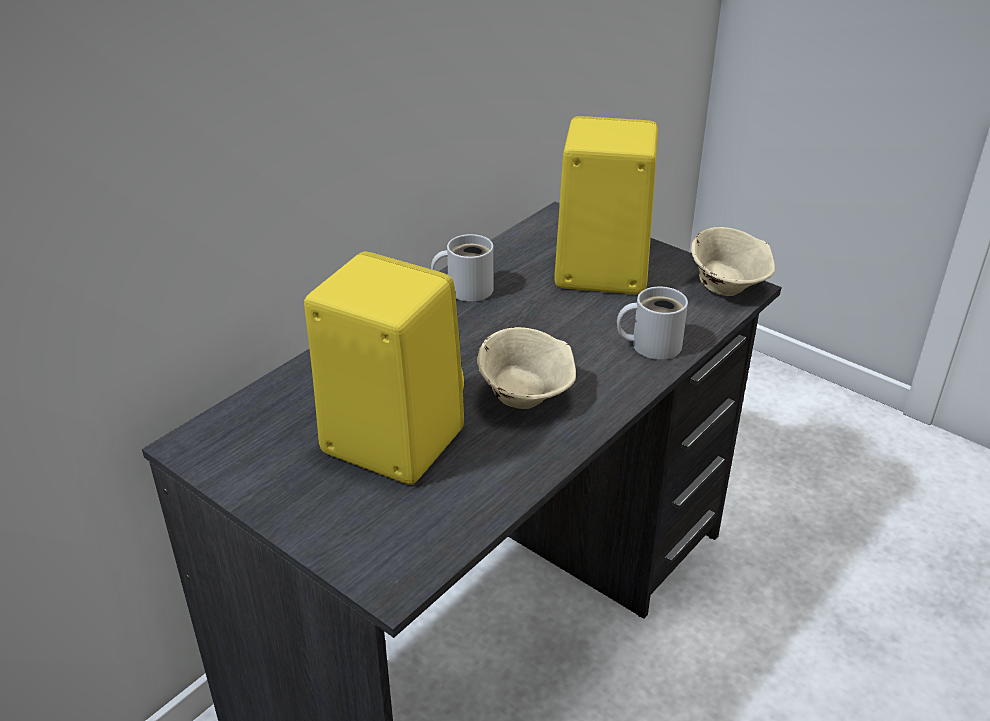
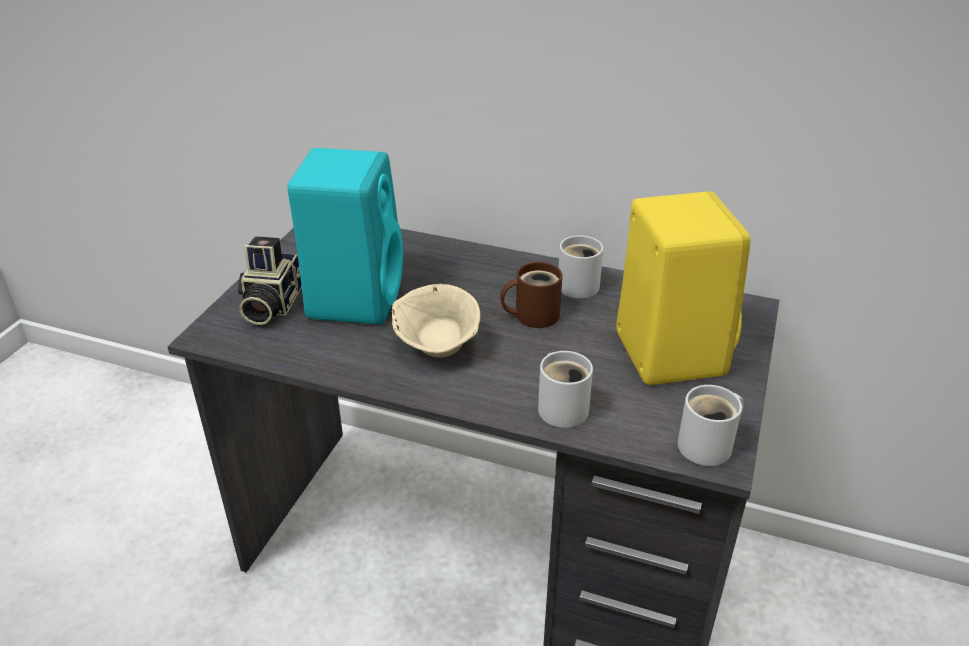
camera: 70 degrees right, 0 degrees up
yellow speaker [304,251,464,485] -> turquoise speaker [288,148,403,324]
beige bowl [691,227,775,296] -> white mug [678,385,744,466]
none -> camera [238,236,302,325]
none -> brown mug [500,262,562,328]

